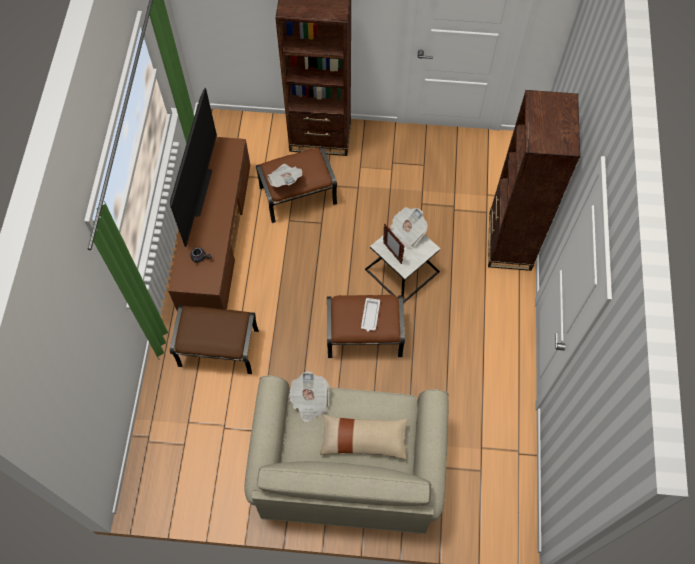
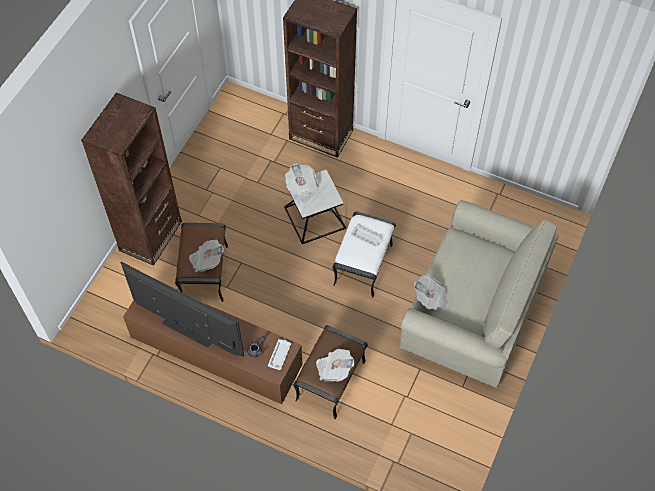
camera: 70 degrees left, 5 degrees down
beige pillow [320,415,407,459] -> none
brown ottoman [327,295,405,358] -> white ottoman [332,212,396,298]
picture frame [383,224,404,264] -> none
none -> white tray [268,339,291,370]
none -> newspaper [316,348,354,382]

